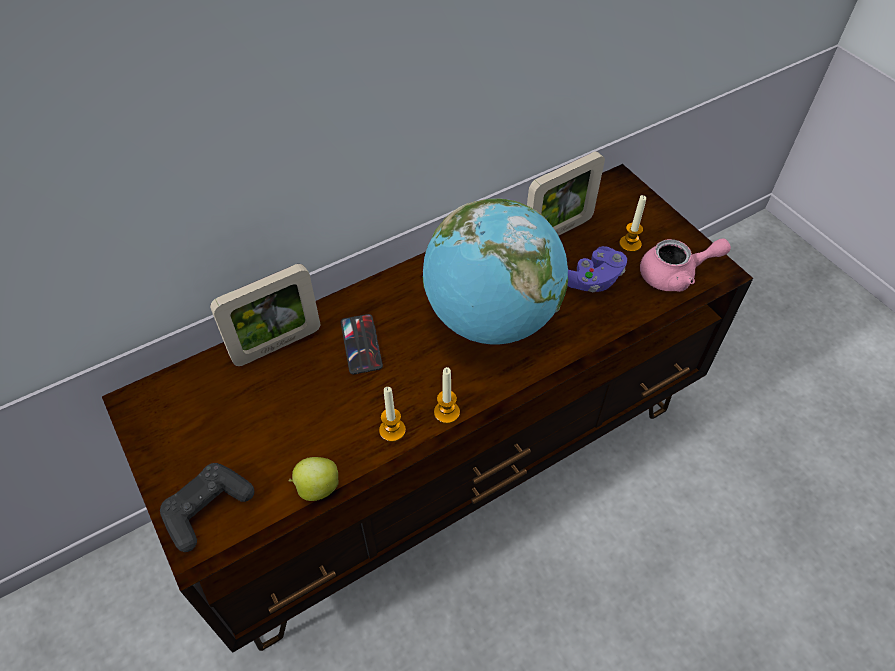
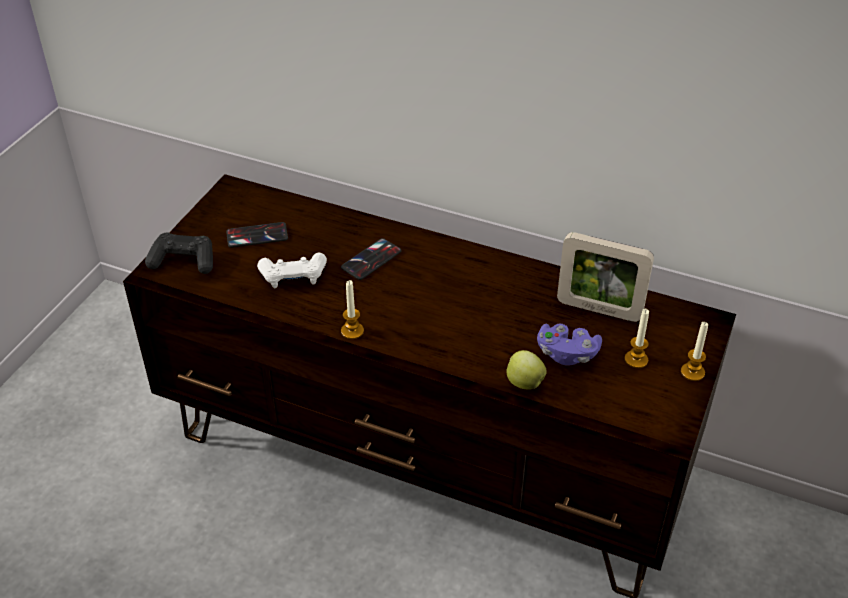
camera: 55 degrees right, 10 degrees down
picture frame [210,264,320,366] -> none
apple [289,457,339,501] -> apple moved to [506,350,547,390]
candle [379,387,406,442] -> candle moved to [681,322,708,381]
globe [422,198,568,345] -> none
pink teapot [640,238,731,292] -> none
none -> phone [226,222,288,248]
none -> white game controller [257,252,327,288]

